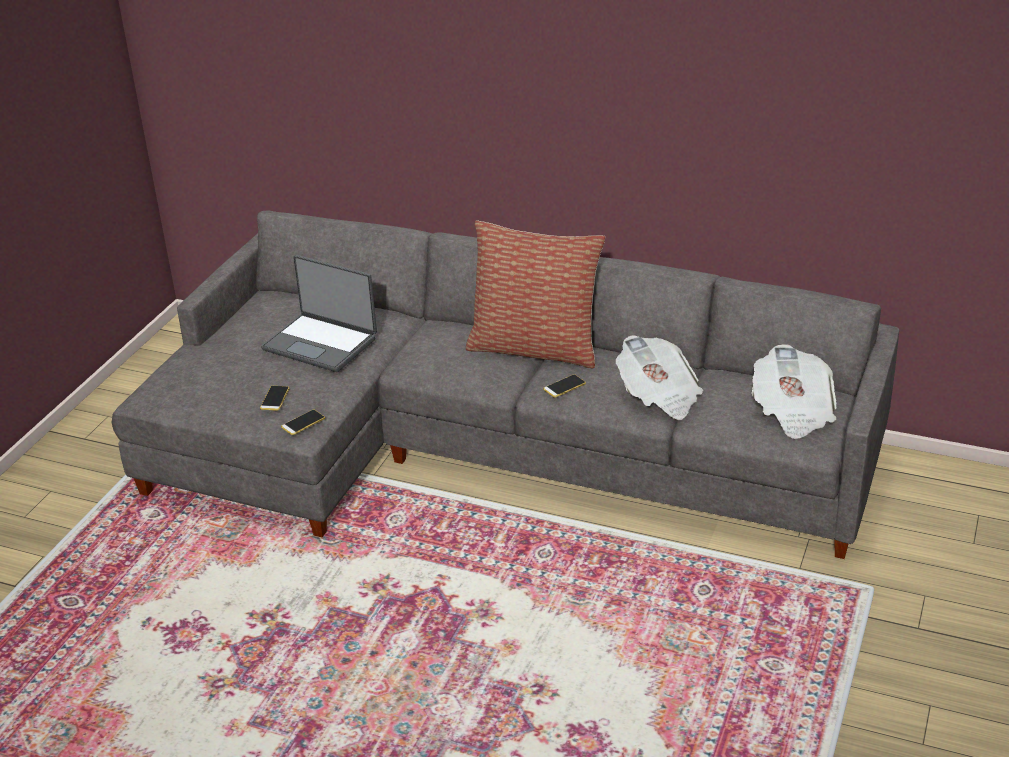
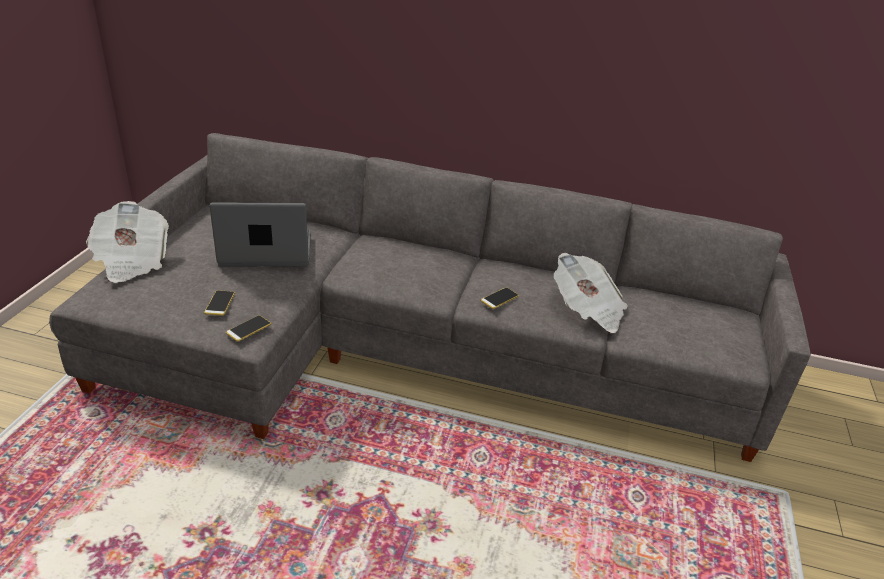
camera: 10 degrees left, 0 degrees up
laptop [261,255,377,372] -> laptop turned 150 degrees clockwise [209,202,311,267]
pillow [466,221,605,368] -> none
newspaper [752,344,837,439] -> newspaper moved to [86,201,169,283]

